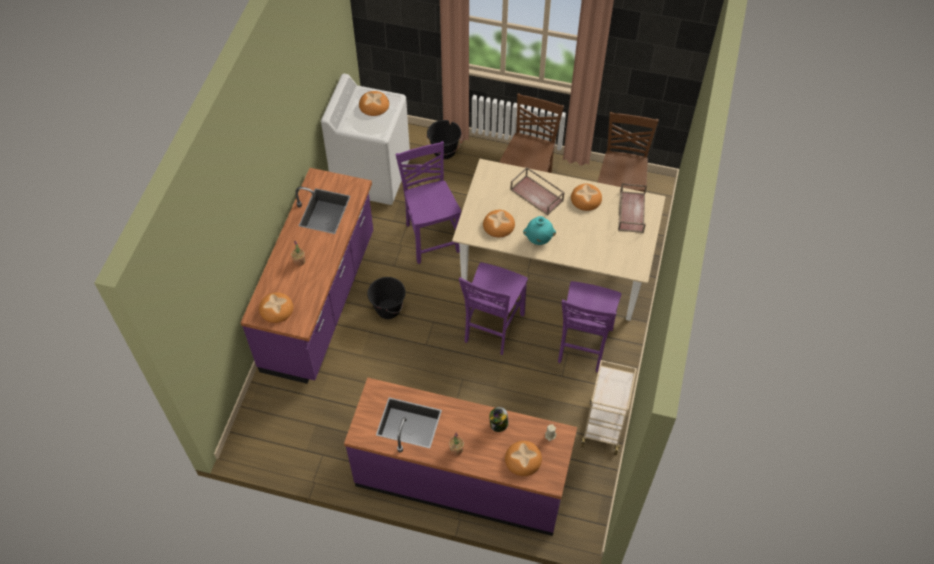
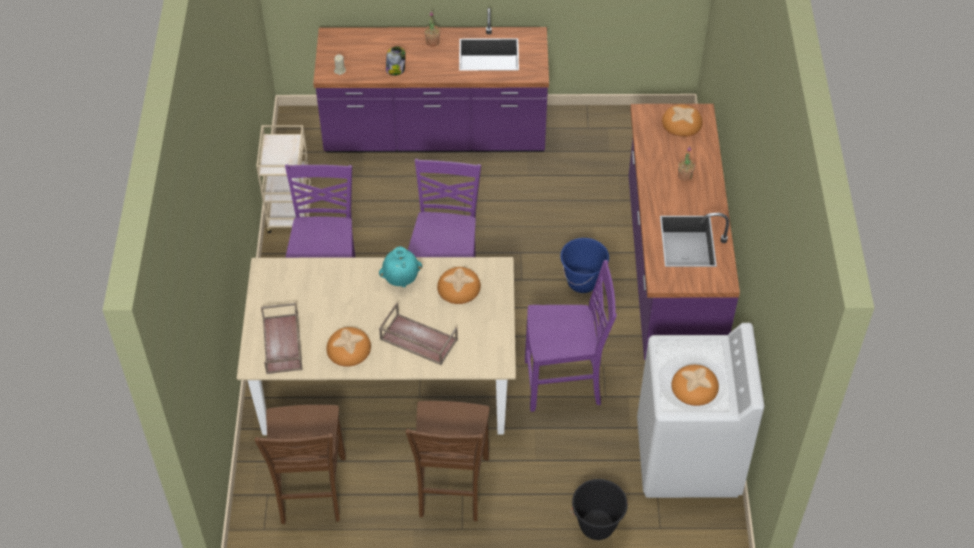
camera: 165 degrees right, 5 degrees down
black bucket [367,277,406,319] -> blue bucket [560,238,609,293]
purple chair [395,141,461,264] -> purple chair turned 60 degrees counterclockwise [525,260,617,412]
bread [505,441,542,476] -> none

